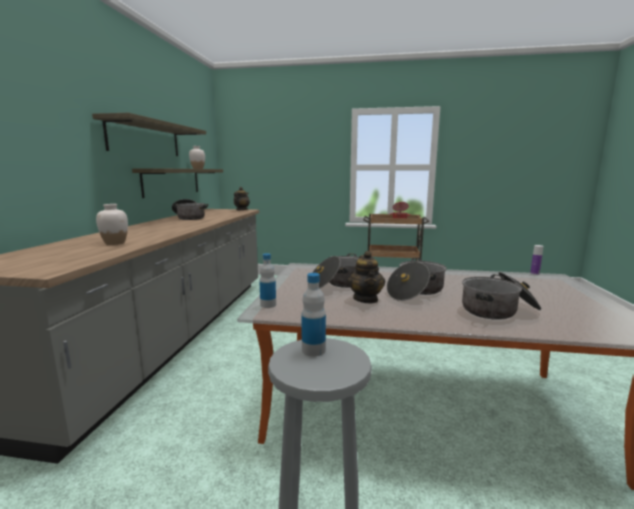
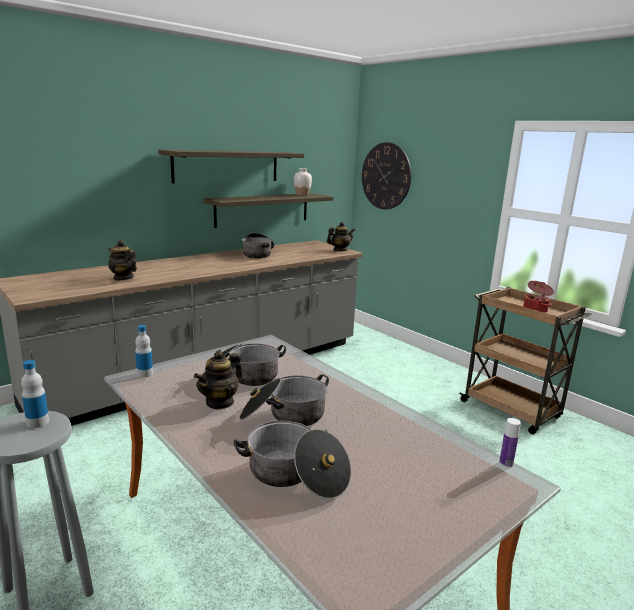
camera: 40 degrees right, 5 degrees up
white vase [96,204,128,245] -> teapot [108,240,137,280]
none -> wall clock [362,142,411,209]

